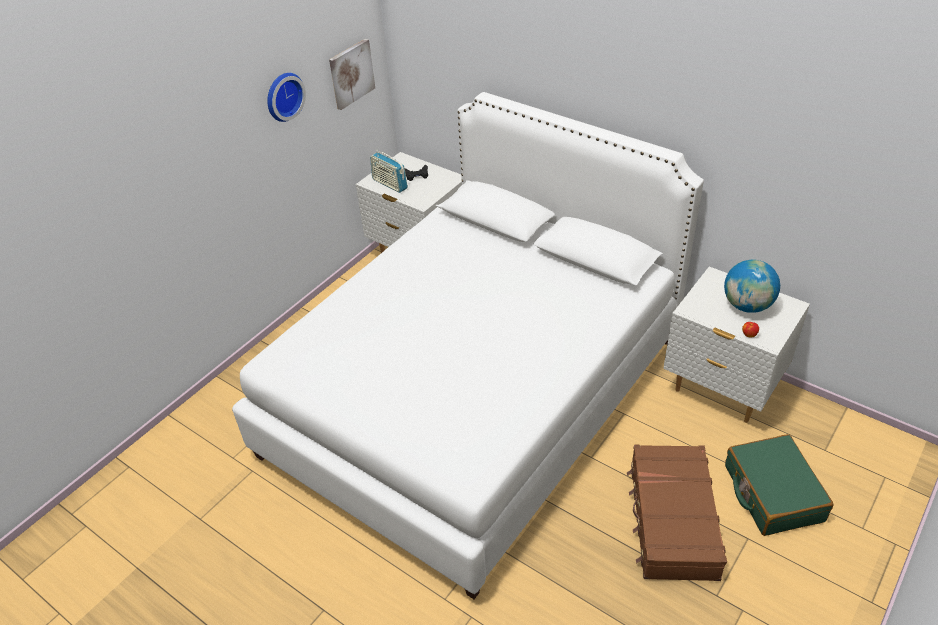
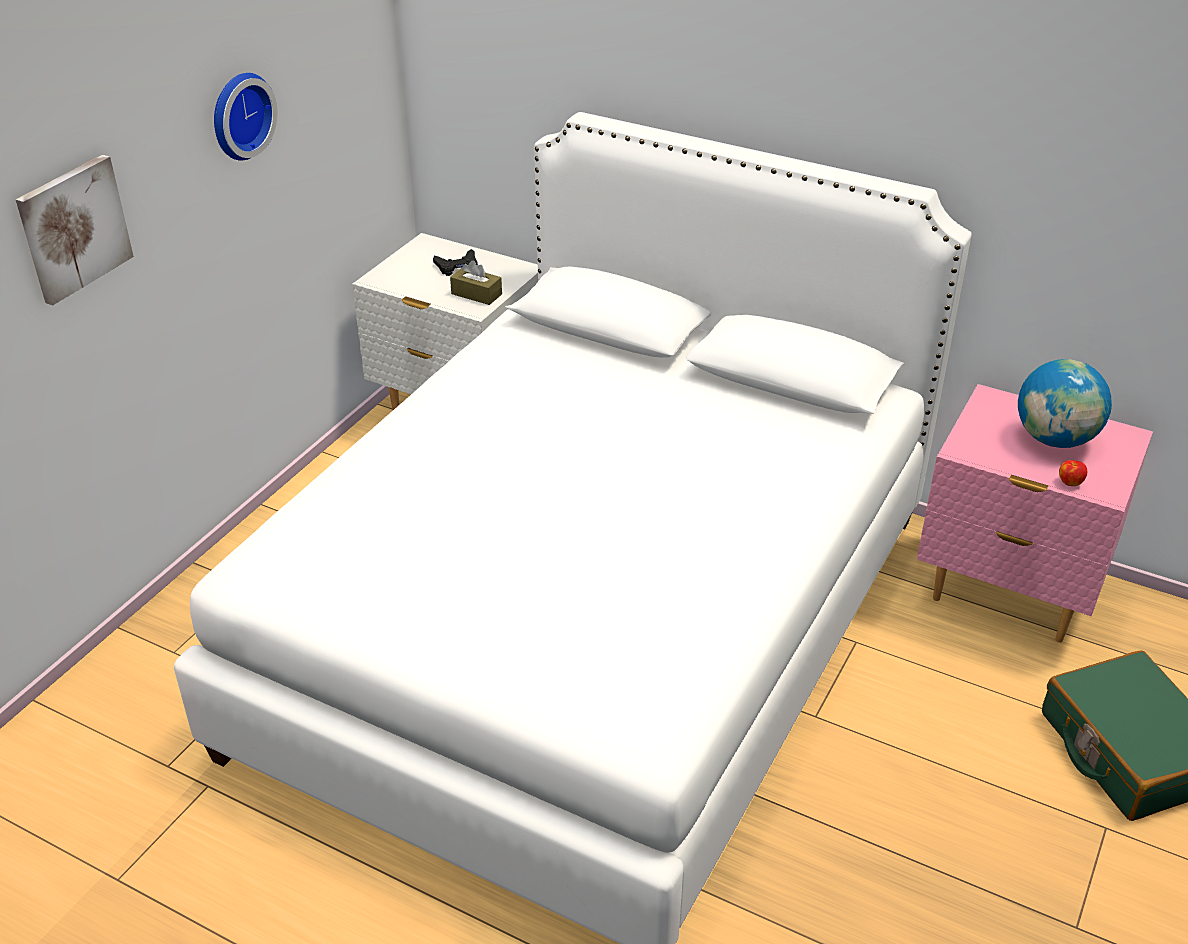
camera: 10 degrees left, 5 degrees down
picture [329,39,375,110] -> picture moved to [16,155,134,305]
radio [370,150,408,193] -> none
brown suitcase [627,445,727,581] -> none
white nightstand [664,267,810,423] -> pink nightstand [917,384,1153,642]
none -> brown tissue box [450,260,502,305]

